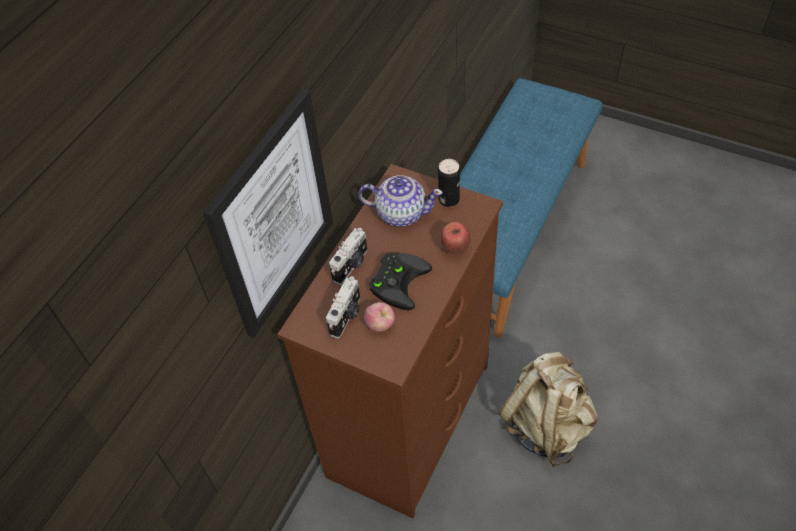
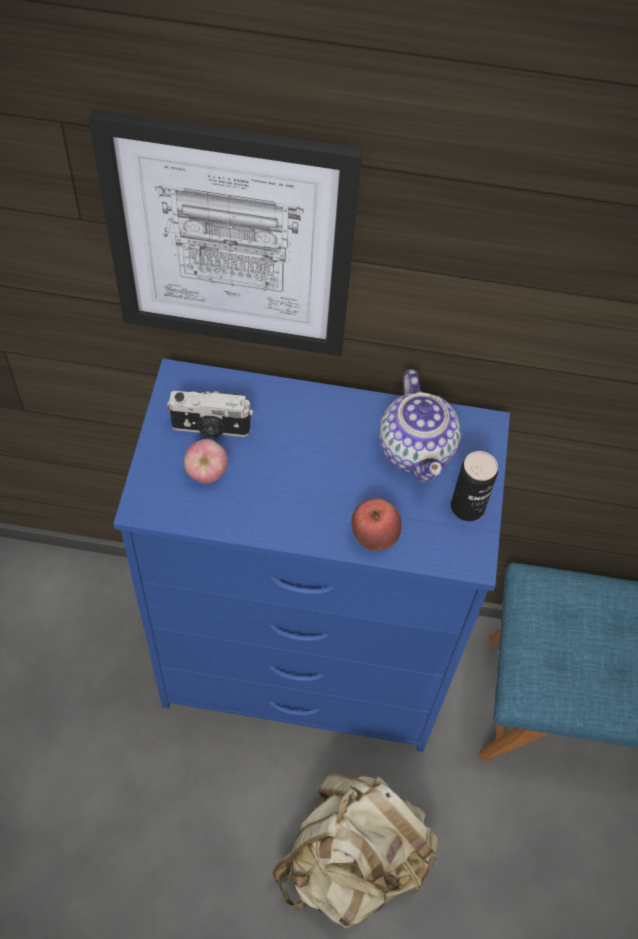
camera: 65 degrees right, 5 degrees up
brown dresser [277,164,503,518] -> blue dresser [113,359,510,752]
camera [329,228,367,285] -> none
black game controller [370,253,432,310] -> none

